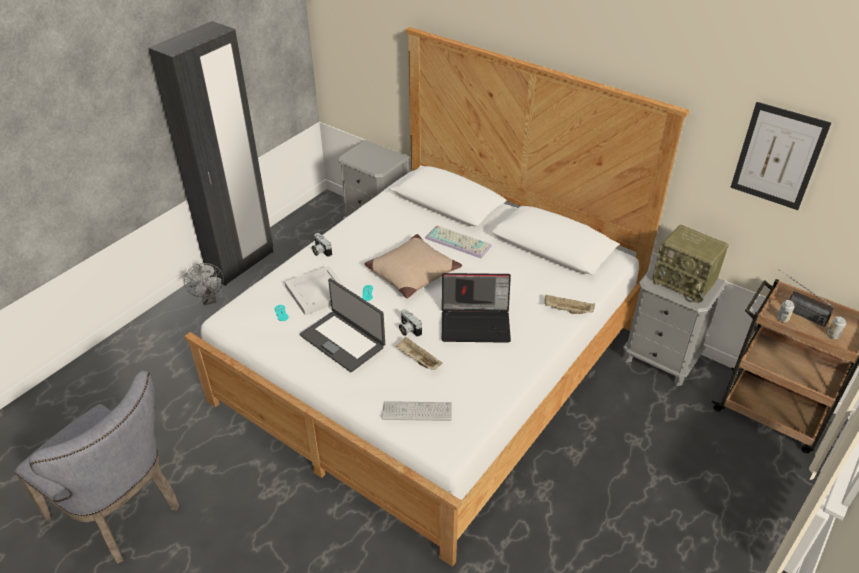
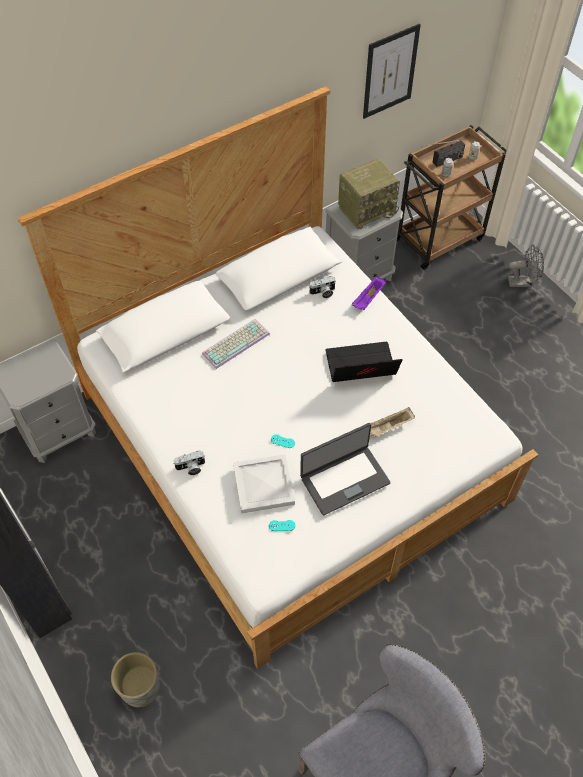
camera: 70 degrees left, 15 degrees up
grey fan [184,263,224,305] -> grey fan moved to [508,244,544,287]
beige pillow [364,234,462,299] -> none
keyboard [382,401,452,421] -> none
camera [399,309,422,337] -> camera moved to [309,276,336,298]
laptop [442,273,511,343] -> laptop turned 120 degrees counterclockwise [326,342,403,382]
beige tray [545,295,595,314] -> purple tray [352,276,386,310]
none -> grey planter [111,652,160,707]

